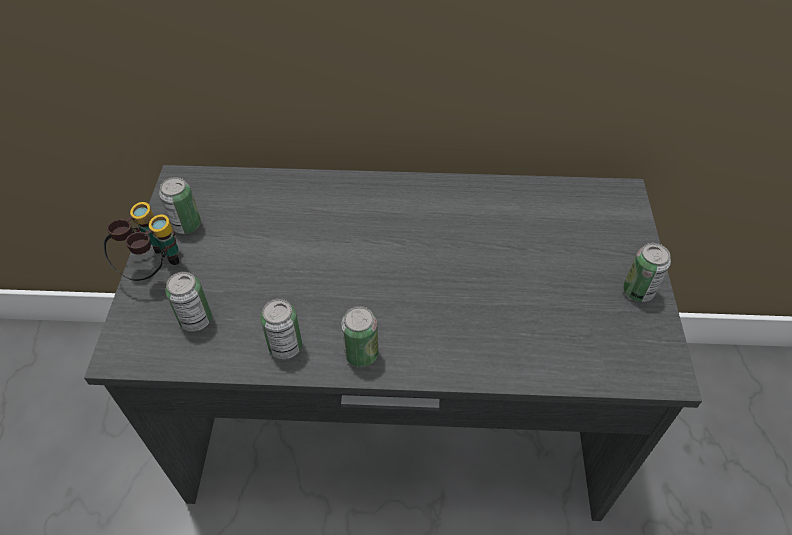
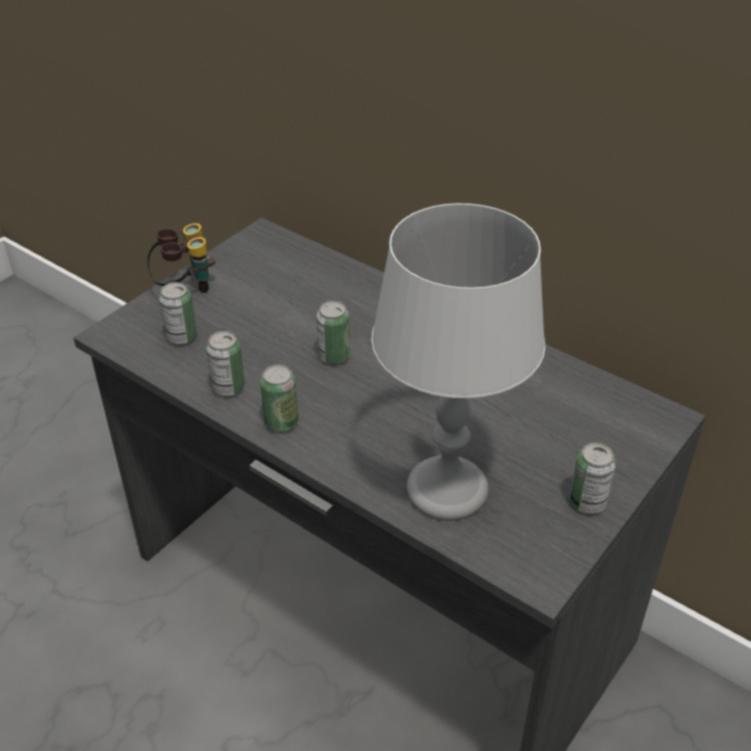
camera: 35 degrees right, 10 degrees down
can [159,177,201,234] -> can moved to [316,301,350,364]
none -> grey table lamp [371,203,546,521]

